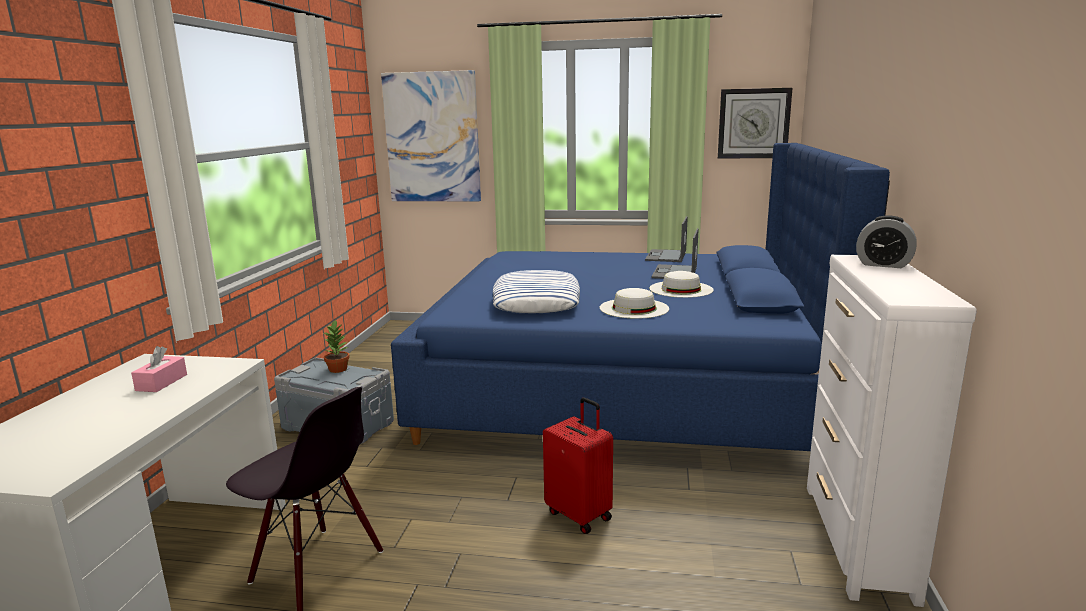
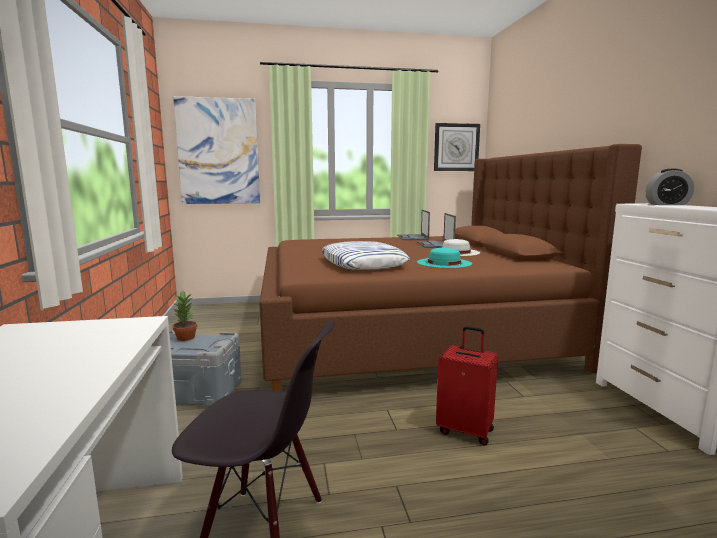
camera: 20 degrees left, 5 degrees down
pink tissue box [131,346,187,392] -> none
blue bed [391,143,890,451] -> brown bed [259,144,642,391]
white hat [600,288,669,319] -> turquoise hat [417,248,472,268]

